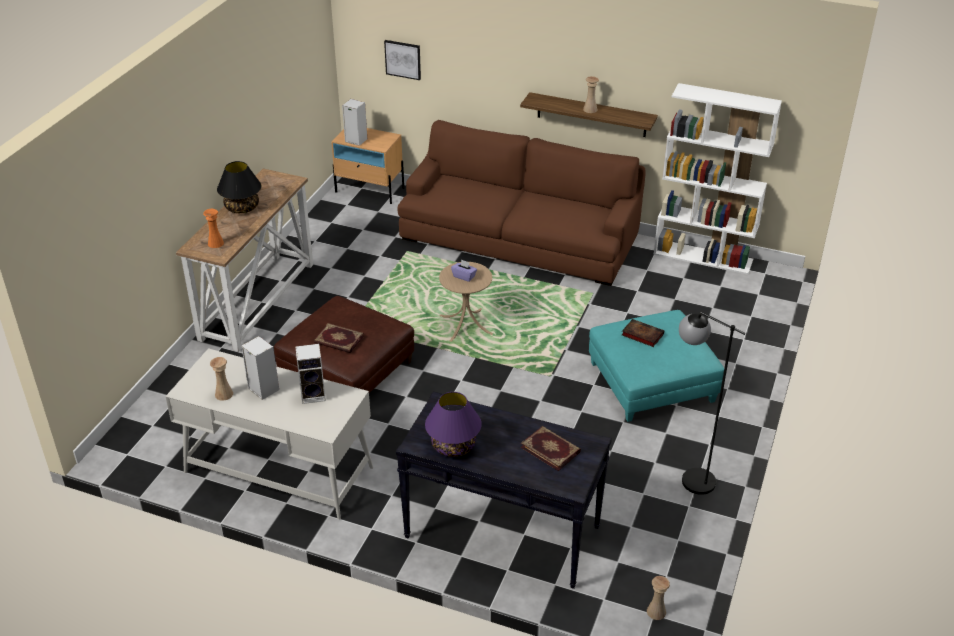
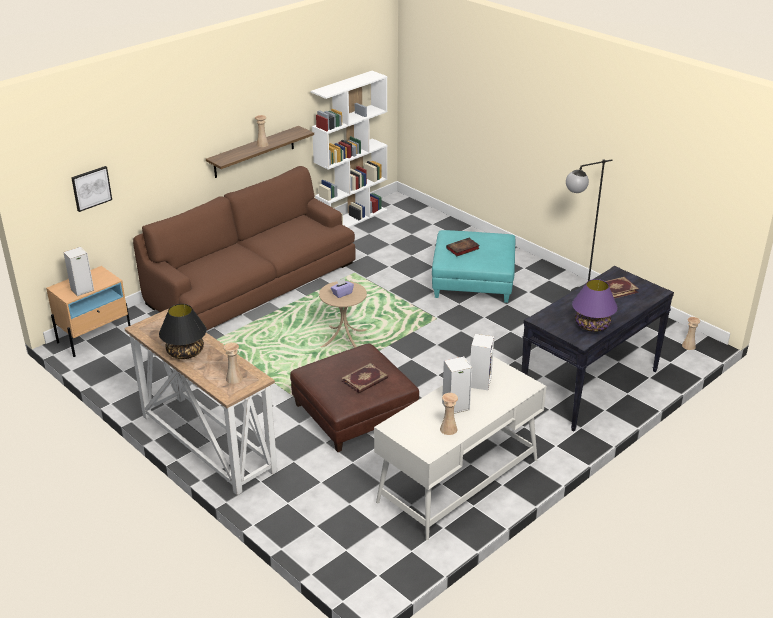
camera: 65 degrees left, 5 degrees down
orange vase [203,209,224,248] -> beige vase [223,342,243,384]

